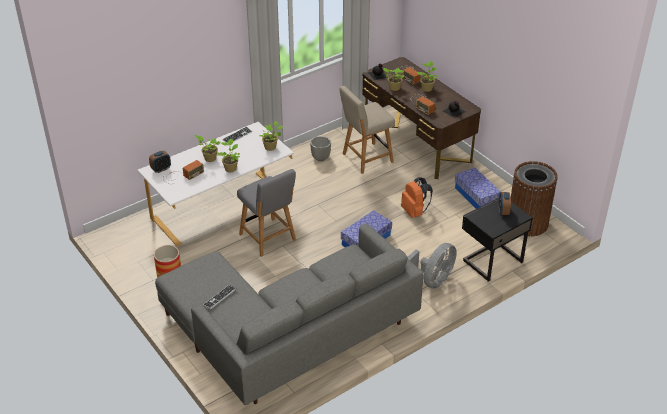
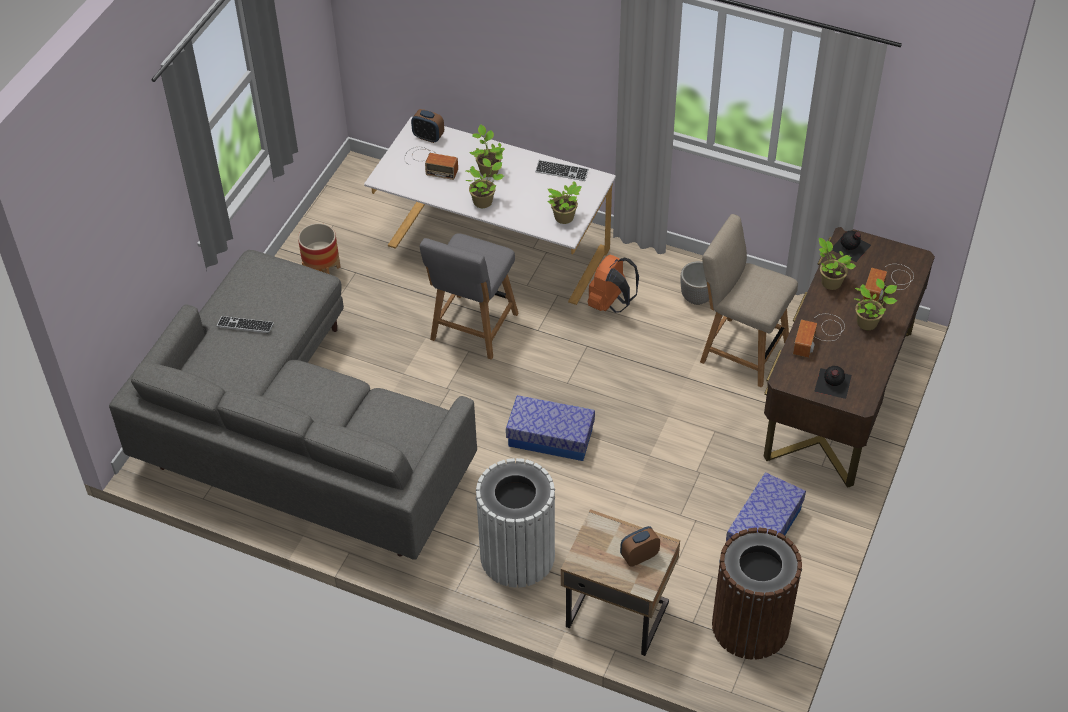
camera: 60 degrees right, 10 degrees up
orange backpack [401,177,433,218] -> orange backpack moved to [588,255,639,313]
grey fan [408,243,457,289] -> white trash can [476,458,555,588]
black nightstand [462,198,533,282] -> beige nightstand [561,509,680,656]

